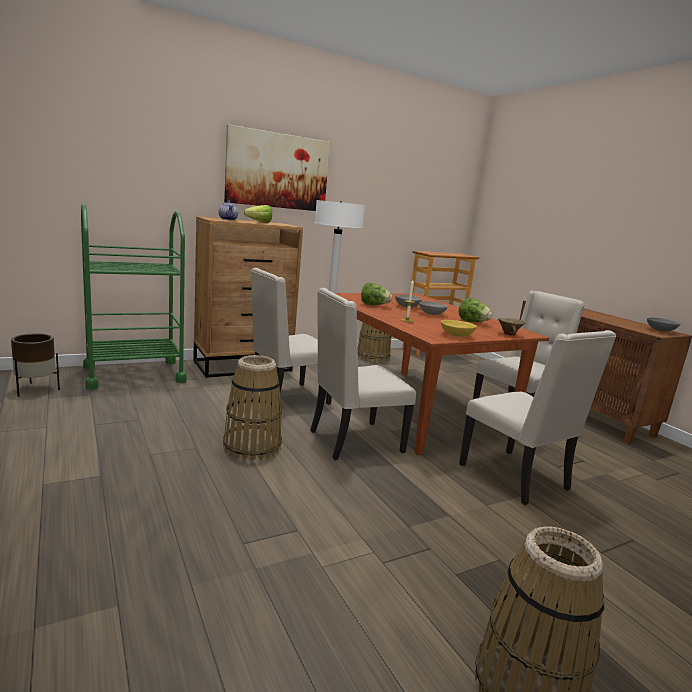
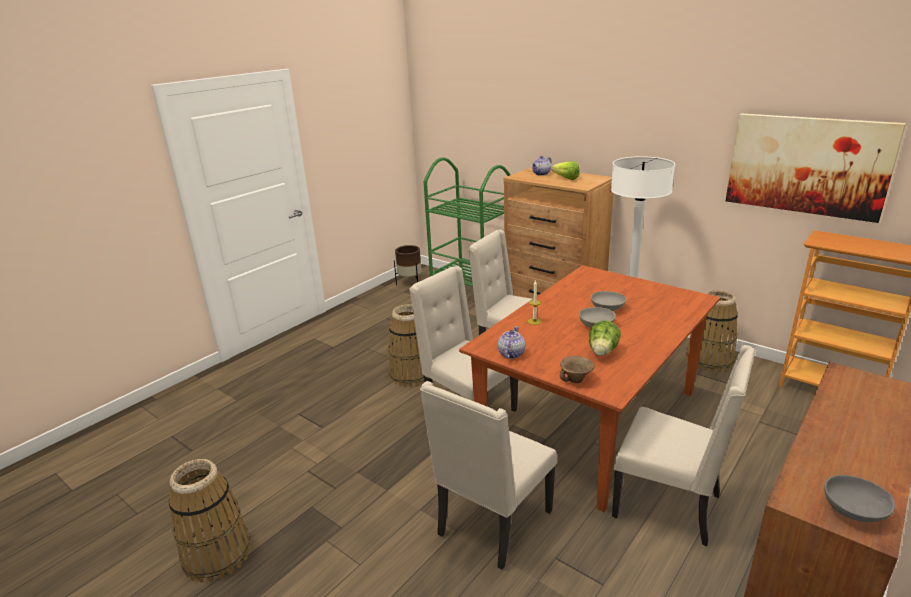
camera: 70 degrees right, 10 degrees up
picture [224,124,330,211] -> picture moved to [726,113,906,223]
lettuce [361,283,392,305] -> none
yellow bowl [441,320,477,337] -> teapot [498,326,525,359]

